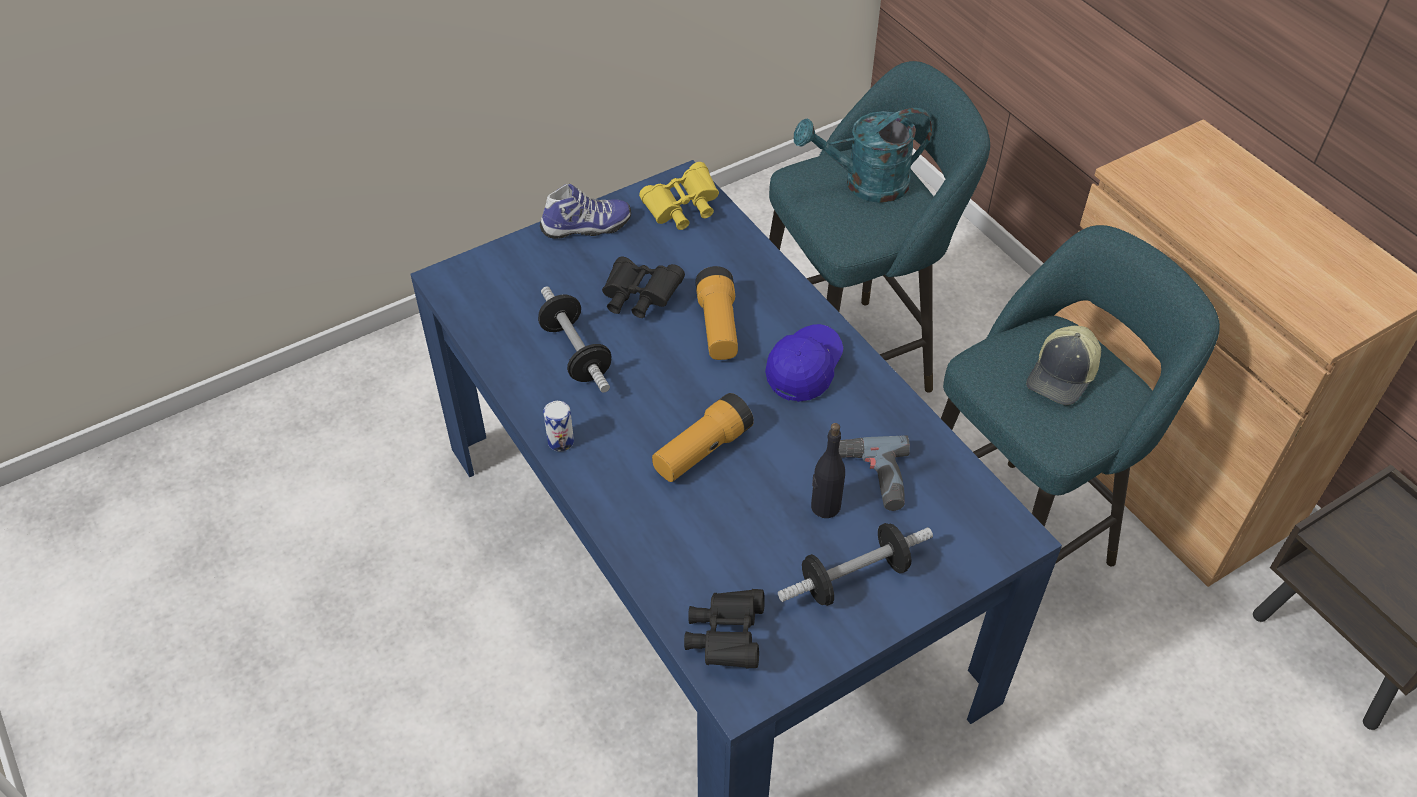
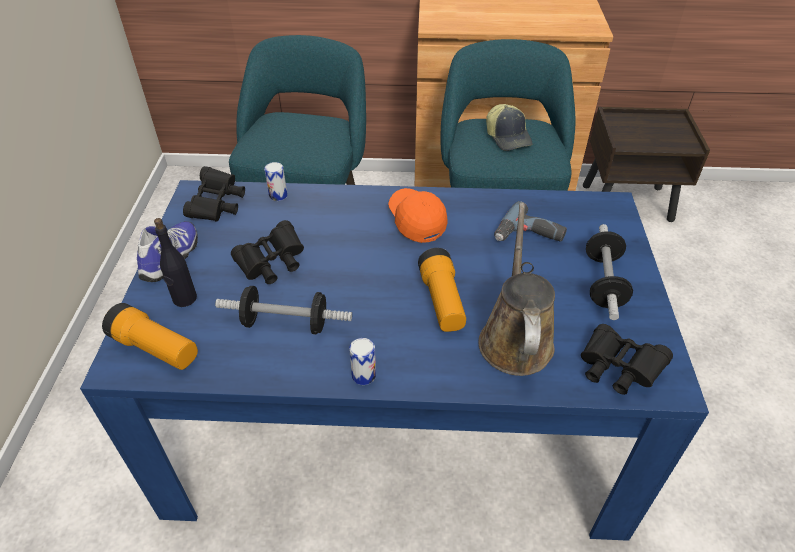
camera: 55 degrees left, 5 degrees down
yellow binoculars [639,162,719,230] -> black binoculars [183,166,245,222]
flashlight [695,266,738,360] -> flashlight moved to [102,303,198,370]
blue cap [765,324,843,402] -> orange cap [388,188,448,243]
turquoise watering can [794,108,933,203] -> none
black bottle [811,423,845,518] -> black bottle moved to [154,218,197,307]
none -> can [264,162,287,201]
none -> brown watering can [478,202,555,376]

